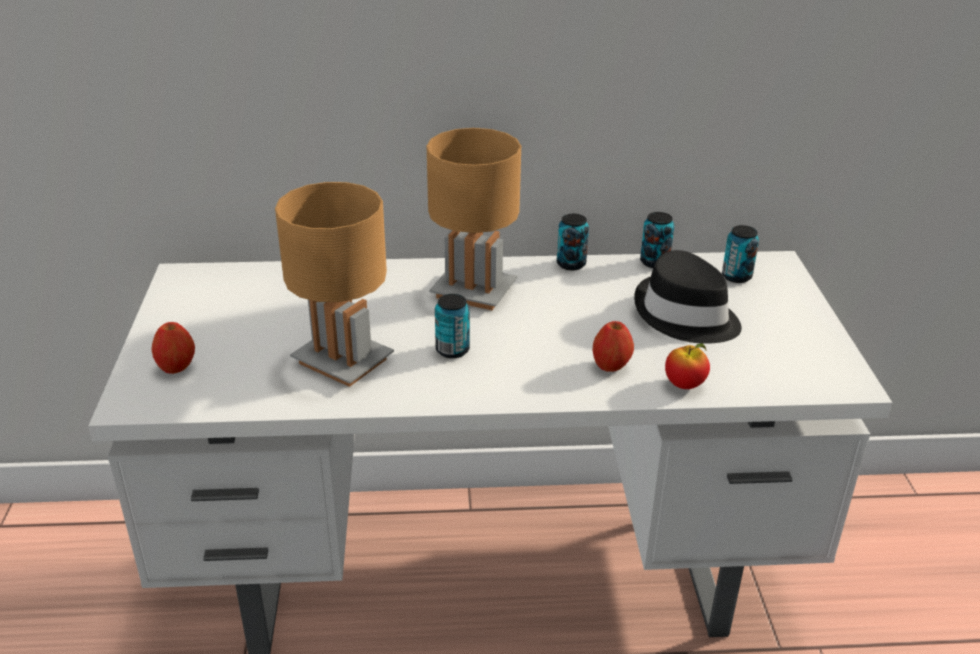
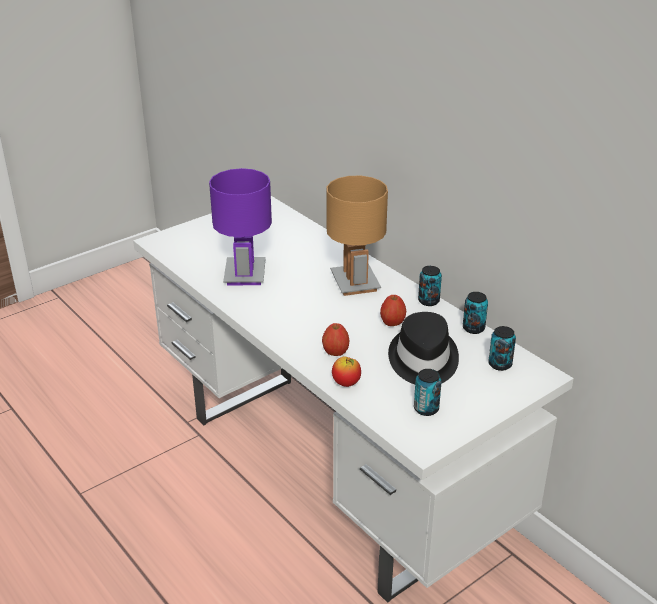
camera: 55 degrees right, 0 degrees up
apple [152,322,195,374] -> apple moved to [380,295,406,326]
brown table lamp [275,182,394,387] -> purple table lamp [209,168,272,285]
can [435,294,470,358] -> can moved to [414,369,442,416]

